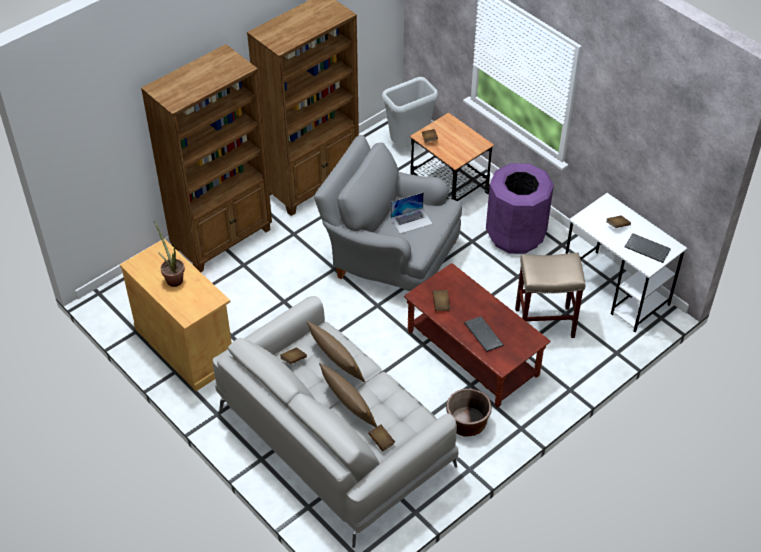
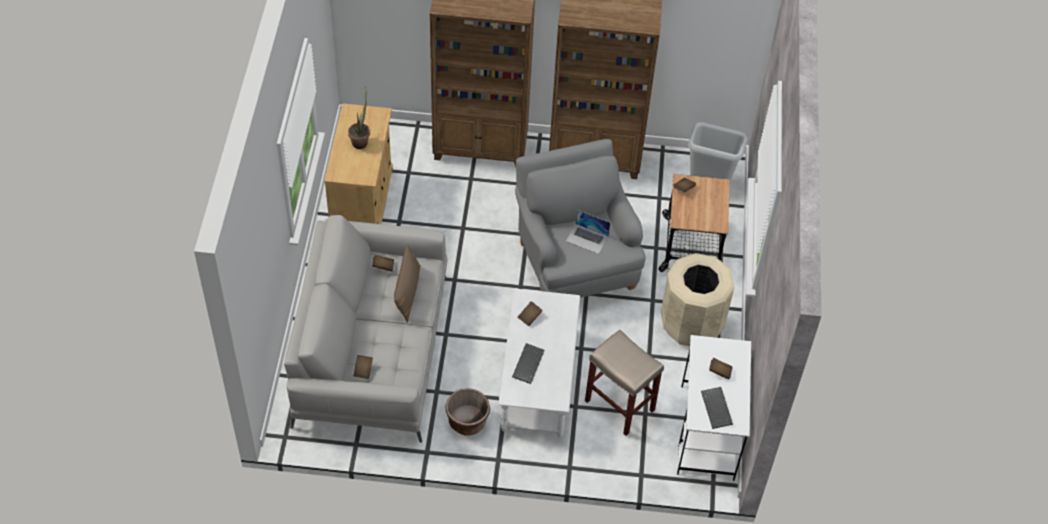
camera: 45 degrees right, 5 degrees up
brown pillow [319,363,377,428] -> none
brown coffee table [404,263,551,408] -> white coffee table [498,289,580,438]
purple trash can [486,163,554,254] -> beige trash can [661,253,735,346]

